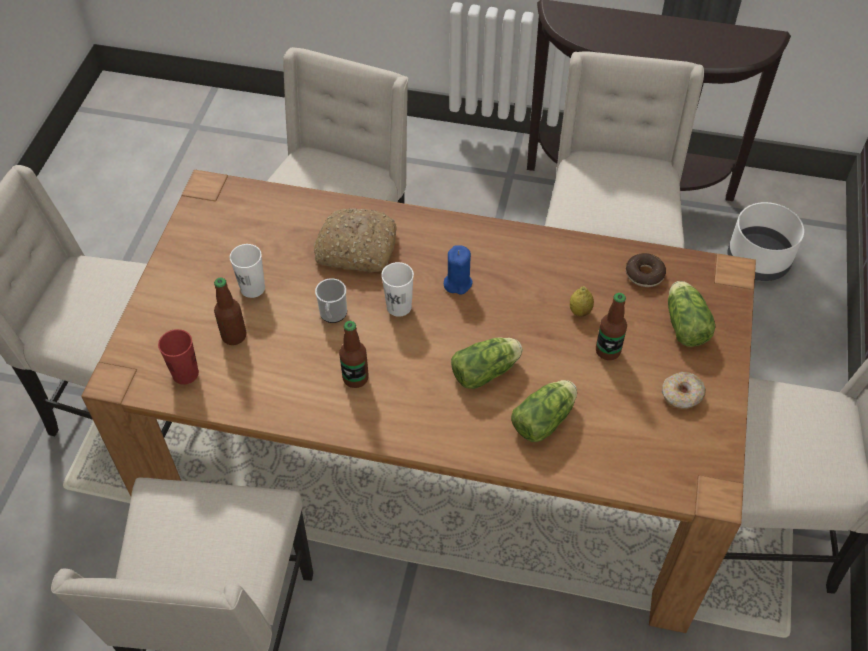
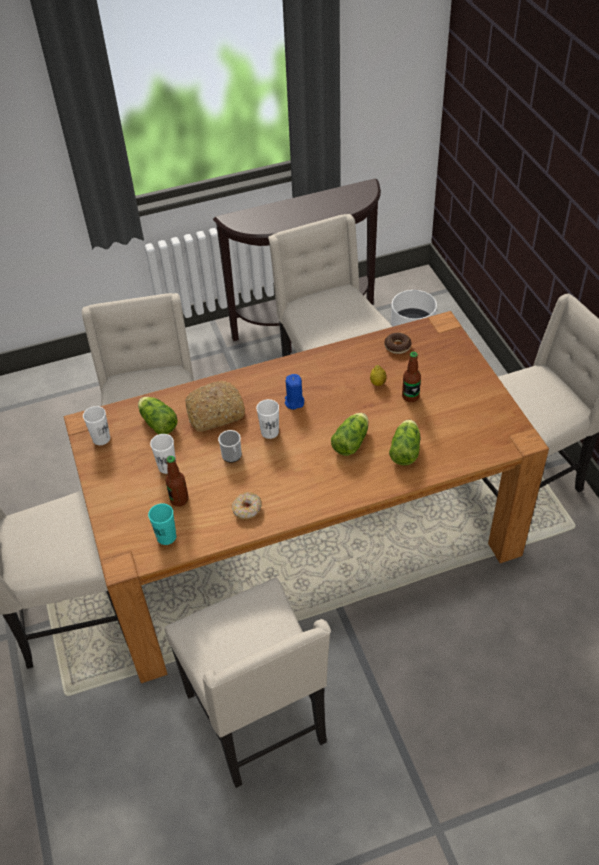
camera: 30 degrees left, 5 degrees down
red cup [158,329,199,385] -> turquoise cup [148,503,176,545]
bottle [339,321,369,388] -> none
donut [662,372,706,409] -> donut moved to [232,492,262,520]
lettuce [668,281,715,347] -> lettuce moved to [138,397,178,434]
none -> white cup [83,406,110,445]

